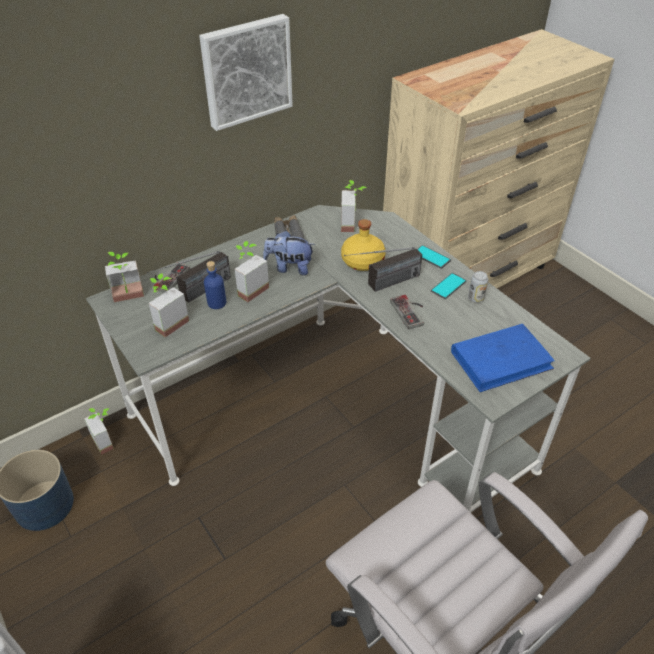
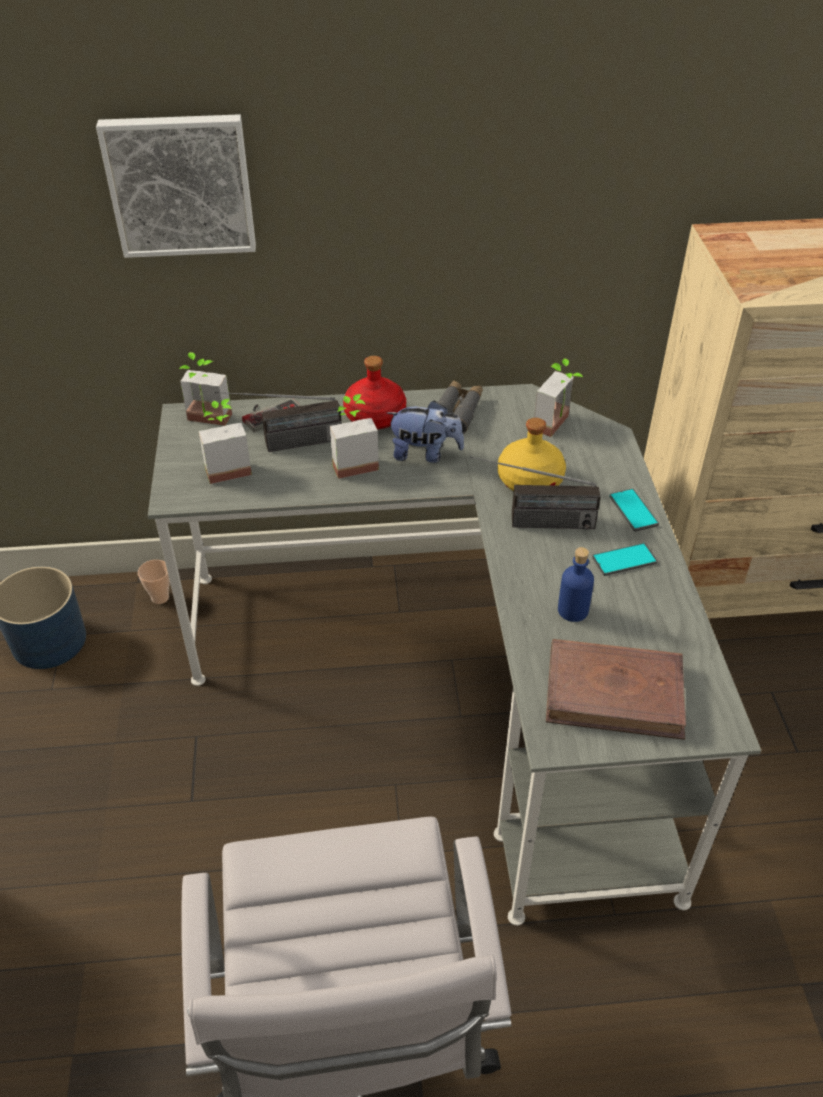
camera: 30 degrees right, 0 degrees up
potted plant [84,408,114,455] -> cup [138,560,170,604]
picture [199,14,293,131] -> picture moved to [96,114,256,258]
blue bottle [204,261,226,309] -> blue bottle moved to [558,547,594,622]
plush toy [263,230,315,275] -> plush toy turned 150 degrees clockwise [387,400,464,463]
game controller [390,295,424,329] -> none
blue book [451,324,555,392] -> brown book [546,639,686,740]
can [468,271,489,303] -> none
none -> red bottle [343,356,406,430]

